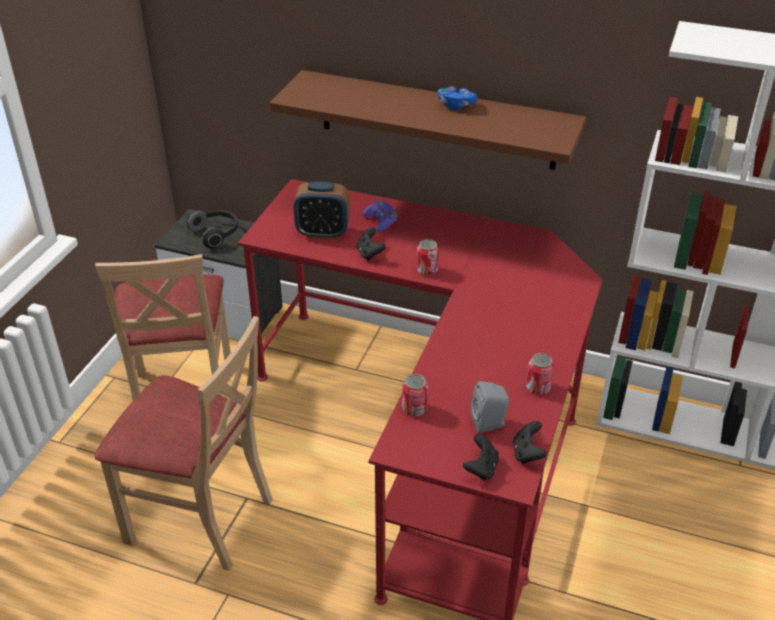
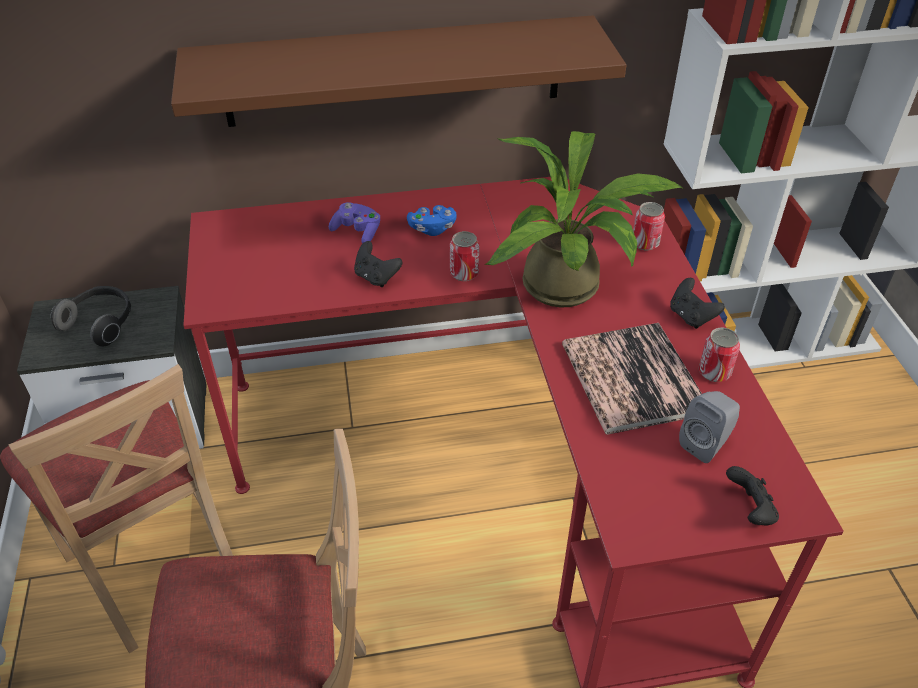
camera: 30 degrees left, 5 degrees up
alarm clock [293,182,350,239] -> none
can [402,374,428,416] -> can moved to [633,202,665,250]
blue game controller [438,86,477,110] -> blue game controller moved to [407,205,457,236]
black game controller [513,421,547,464] -> black game controller moved to [670,278,725,329]
none -> potted plant [485,131,684,307]
none -> book [562,323,702,434]

